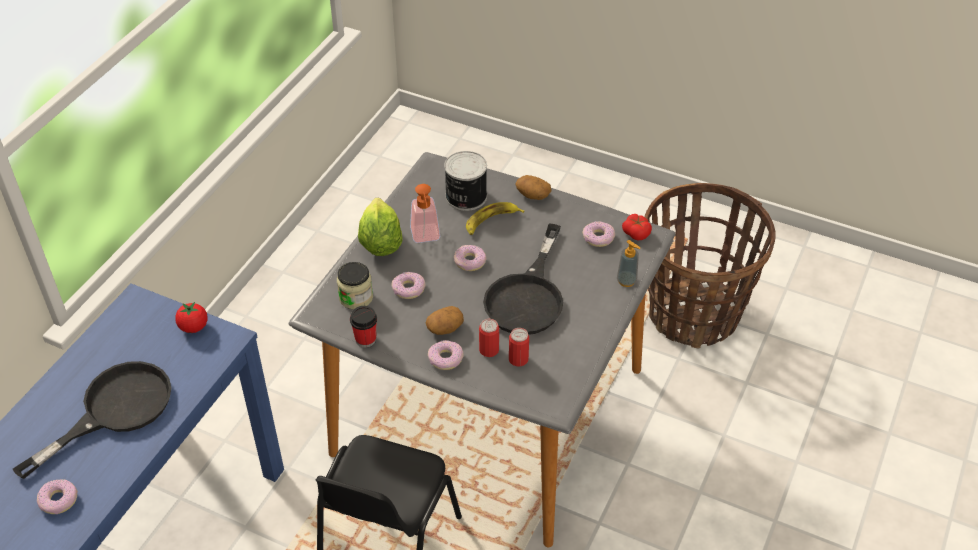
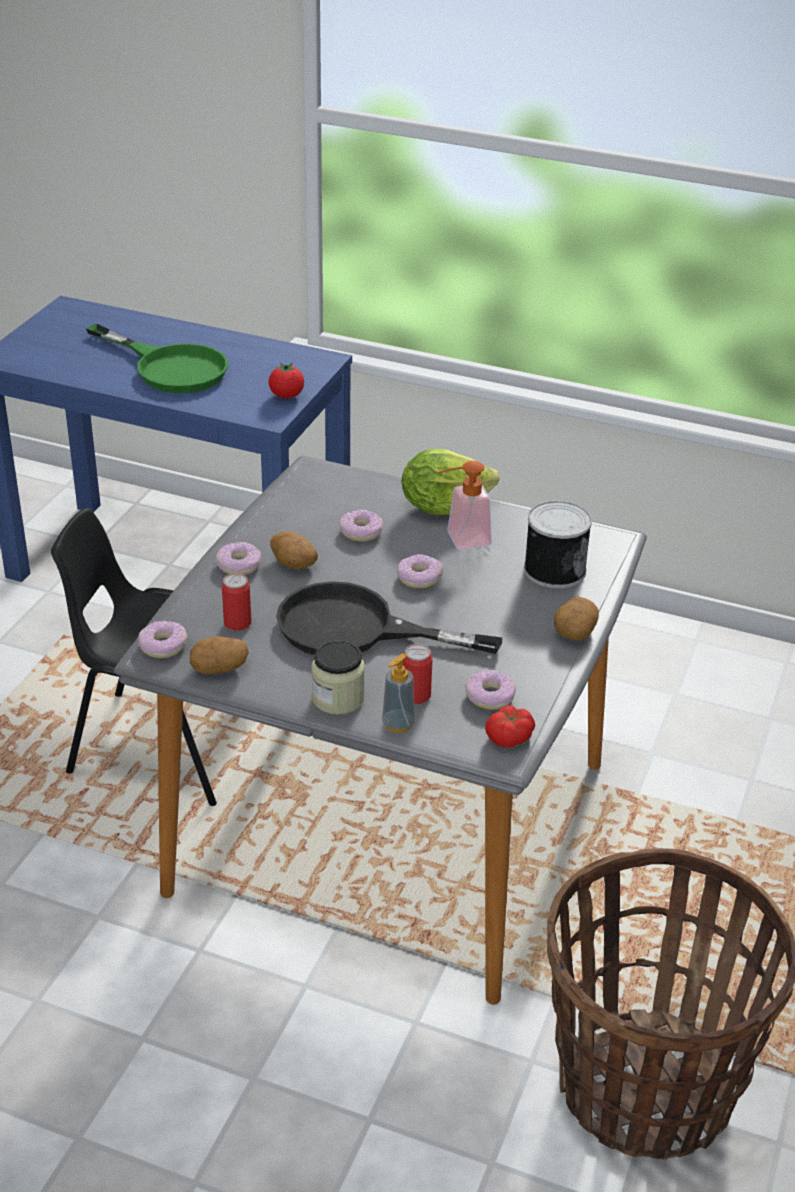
camera: 85 degrees right, 10 degrees down
black frying pan [13,361,171,479] -> green frying pan [86,324,228,393]
donut [37,479,78,514] -> donut moved to [138,621,187,658]
jar [337,262,373,309] -> jar moved to [311,641,365,715]
cup [350,306,377,348] -> none
banana [466,202,524,235] -> none
can [479,319,499,357] -> can moved to [403,644,433,704]
none -> potato [190,636,249,674]

